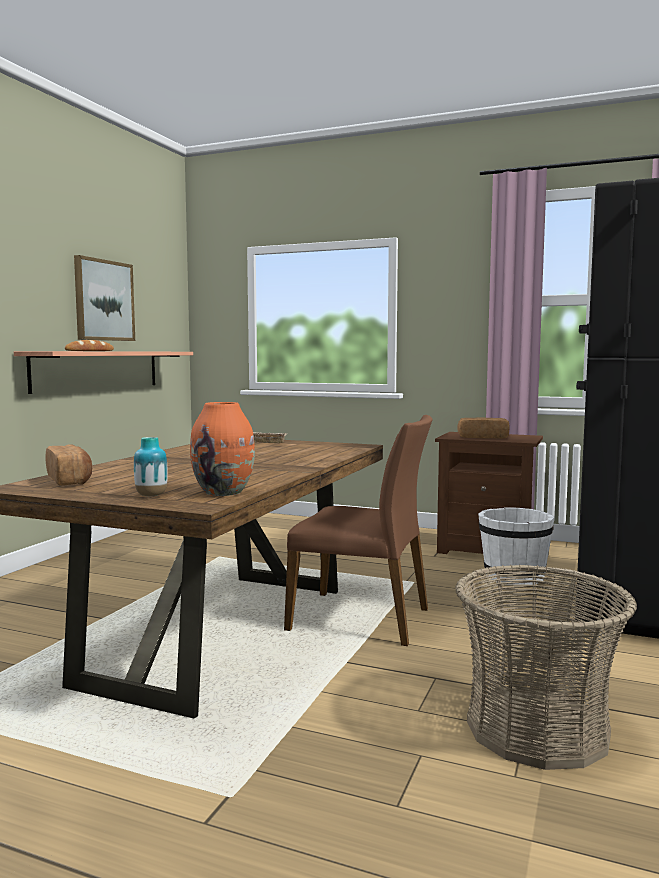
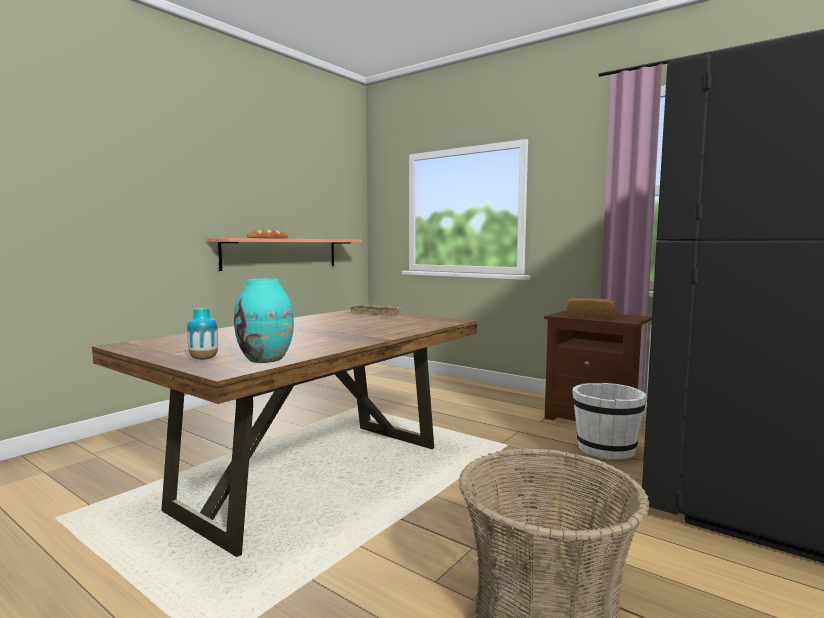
camera: 15 degrees right, 0 degrees up
bread [46,445,92,486] -> none
picture [74,255,135,341] -> none
orange vase [190,402,255,496] -> turquoise vase [234,279,294,363]
brown chair [284,415,432,646] -> none

